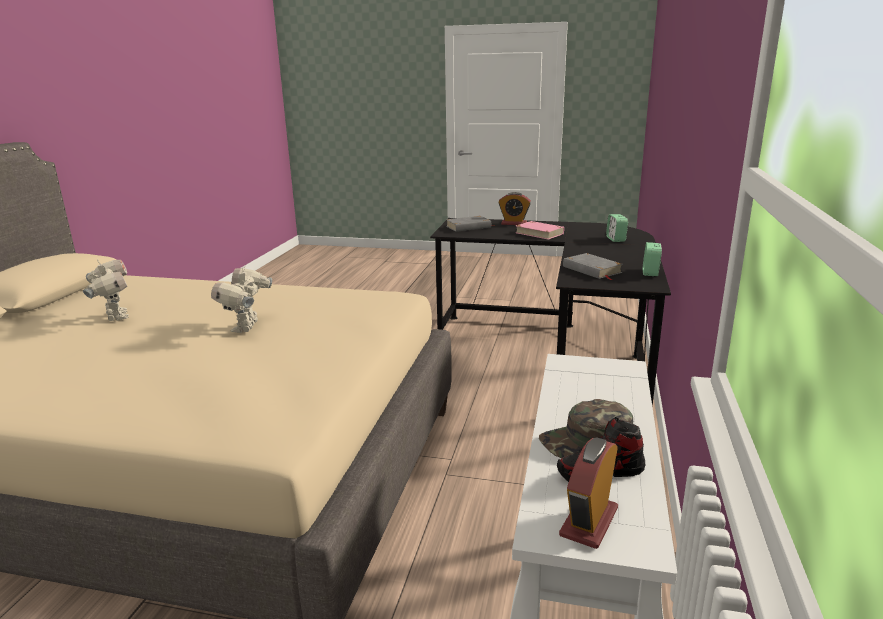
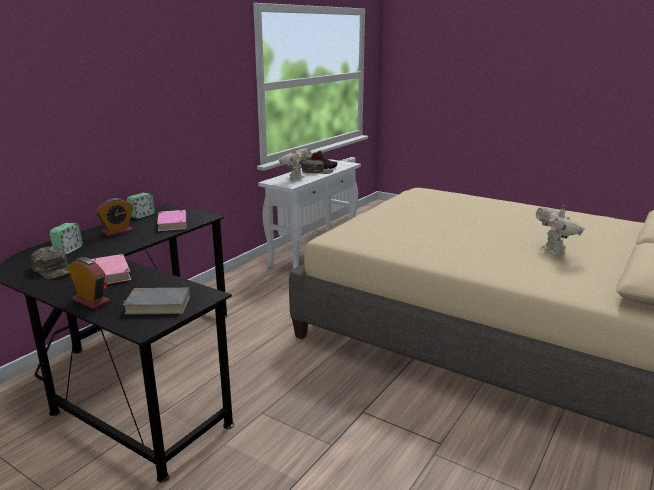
camera: 160 degrees left, 0 degrees up
toy robot [211,265,272,333] -> toy robot moved to [278,148,311,181]
alarm clock [559,437,618,549] -> alarm clock moved to [96,198,133,236]
grey book [563,253,623,280] -> pink book [157,210,186,231]
none -> green cap [30,246,70,279]

